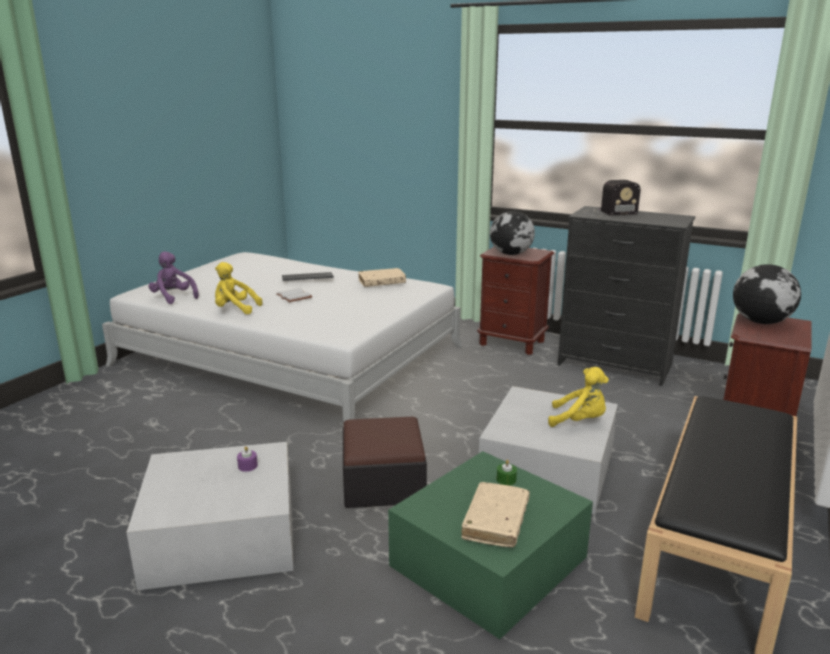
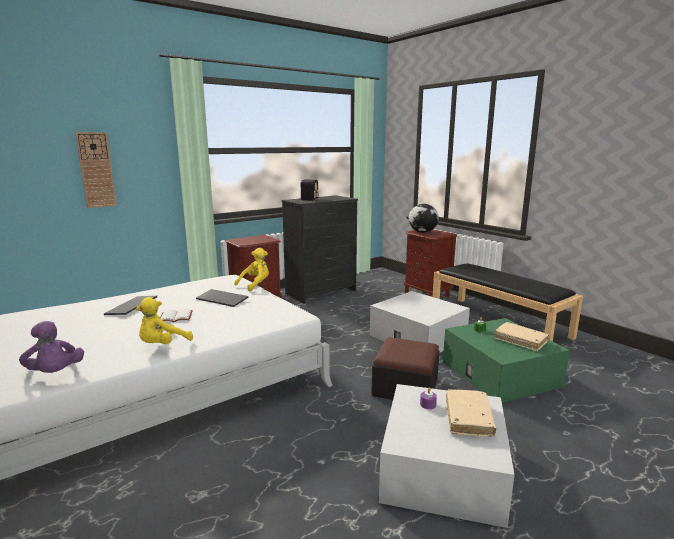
camera: 65 degrees left, 5 degrees down
purple plush toy [149,251,199,304] -> purple plush toy turned 105 degrees counterclockwise [19,321,84,373]
beige book [358,268,406,287] -> beige book moved to [446,389,496,437]
globe [490,211,535,255] -> none
yellow plush toy [548,367,609,427] -> yellow plush toy moved to [234,248,269,292]
none -> wall clock [75,132,117,208]
none -> keyboard [196,289,249,307]

